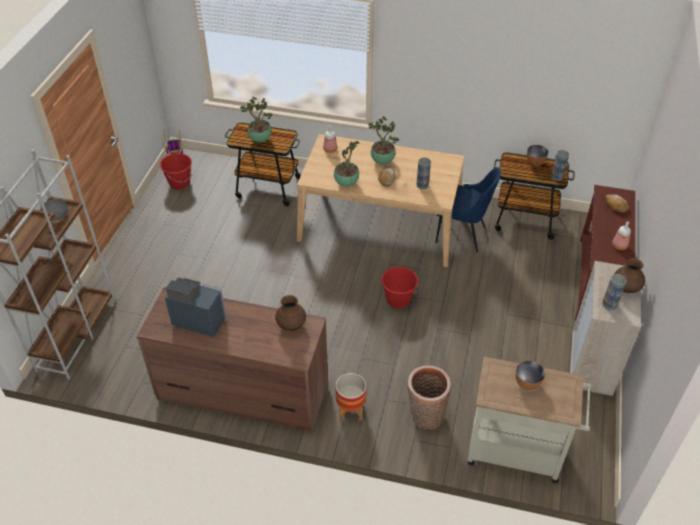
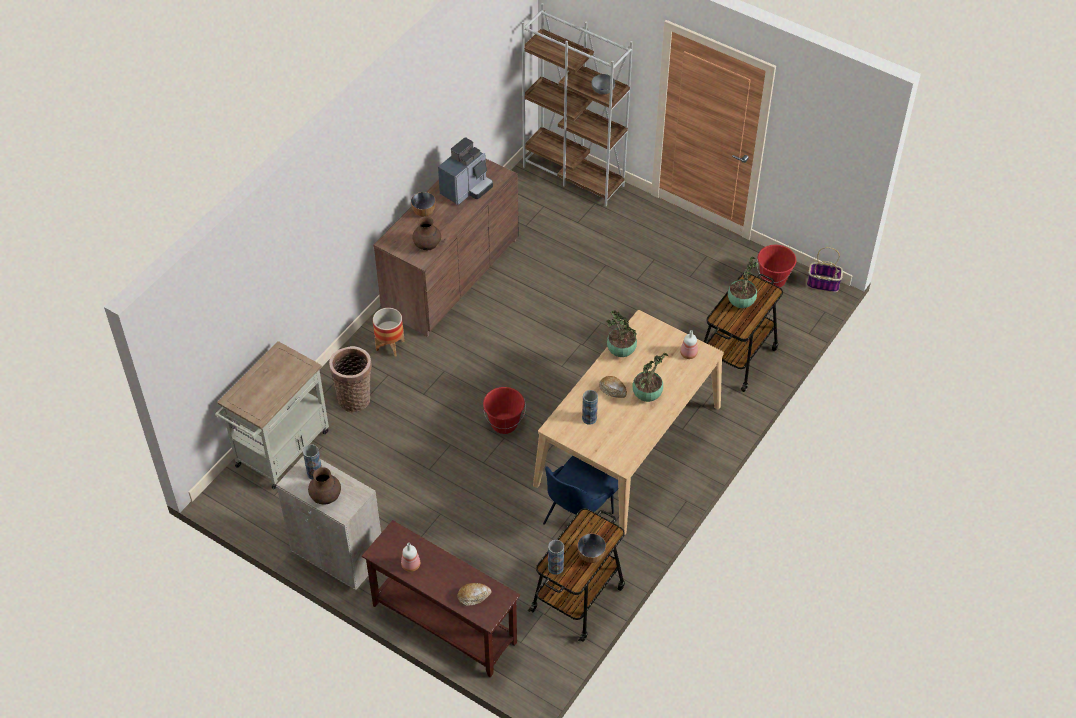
camera: 110 degrees right, 5 degrees up
bowl [516,360,545,390] -> bowl moved to [411,192,435,217]

